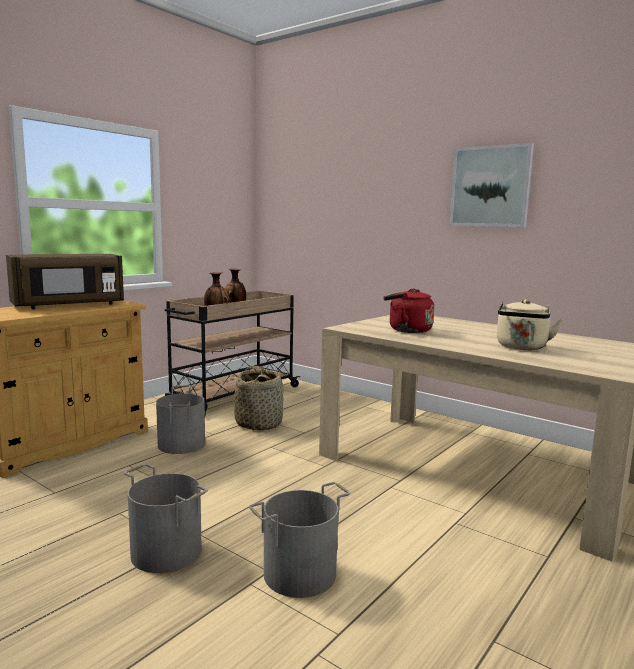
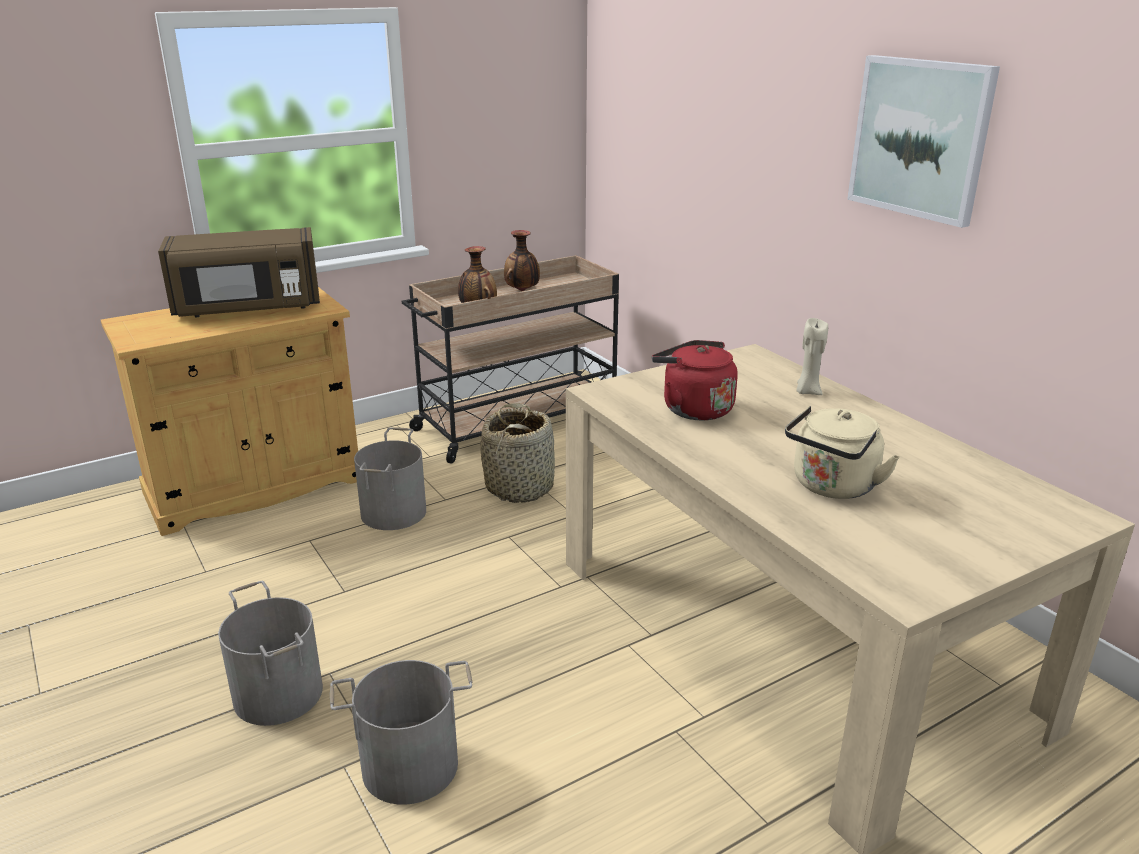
camera: 20 degrees right, 15 degrees up
none -> beige candle [796,318,828,395]

